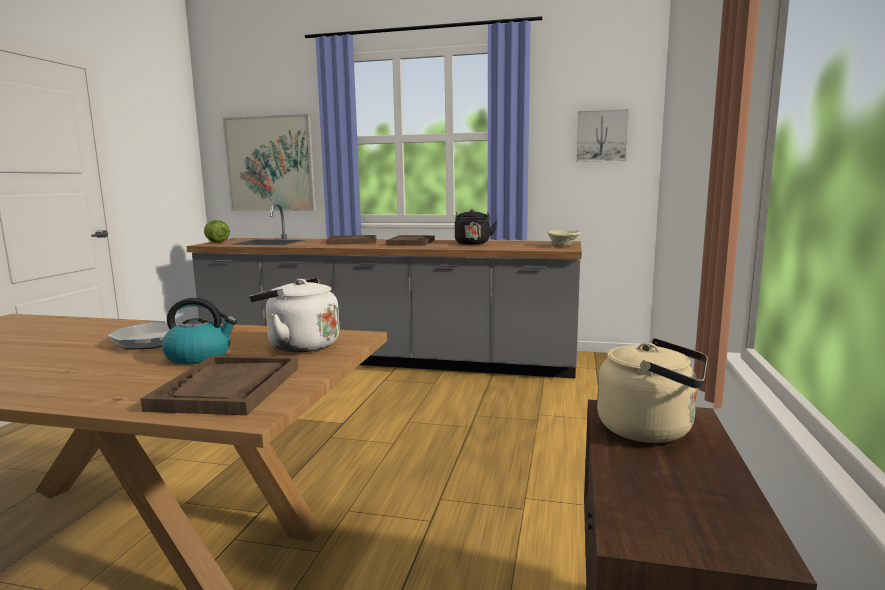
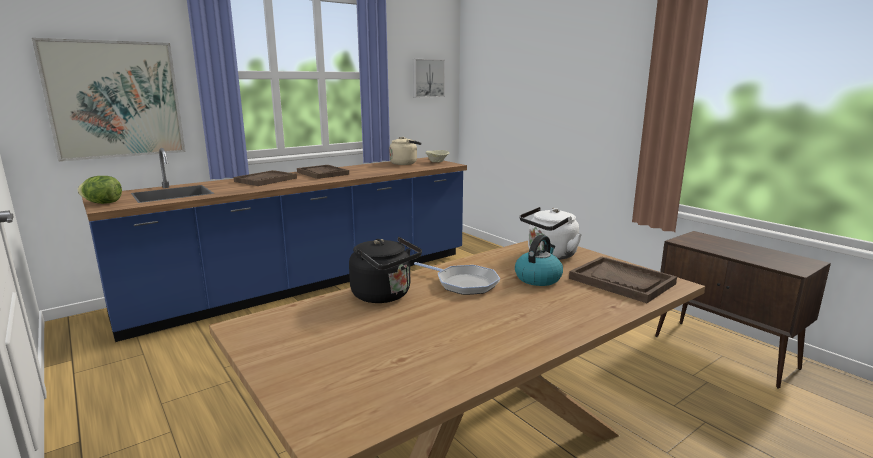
camera: 50 degrees left, 5 degrees up
grey counter [187,204,582,379] -> blue counter [82,148,467,342]
black kettle [455,209,498,245] -> black kettle moved to [349,237,422,303]
beige kettle [597,338,708,443] -> beige kettle moved to [389,137,421,165]

